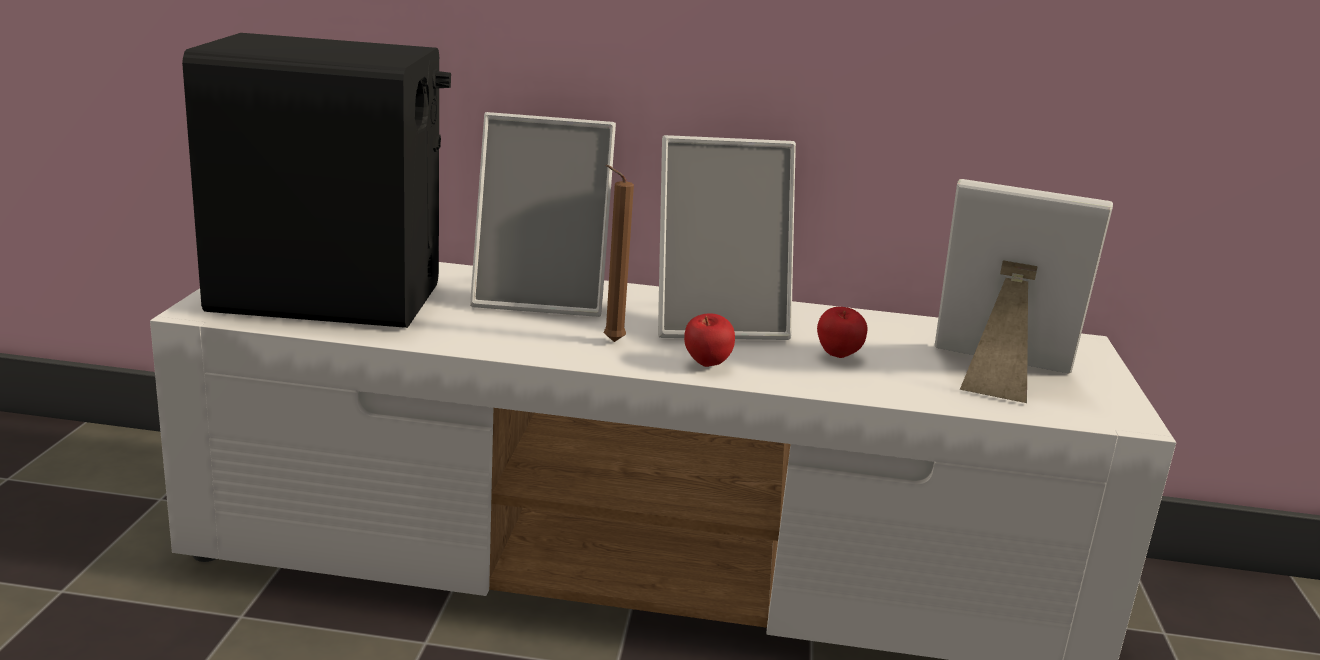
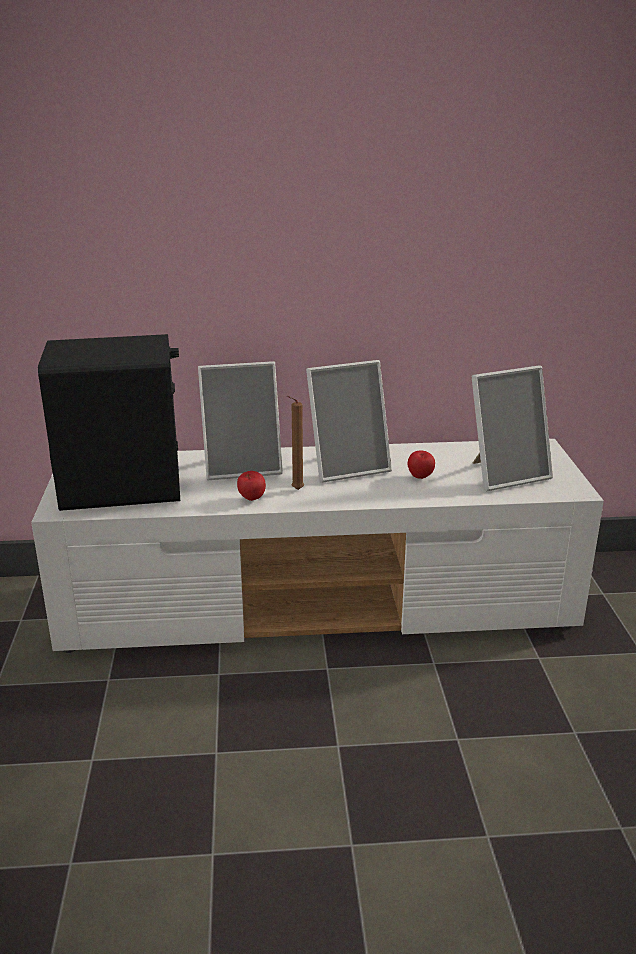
camera: 10 degrees left, 5 degrees up
apple [684,313,735,367] -> apple moved to [237,471,266,501]
picture frame [935,179,1113,403] -> picture frame turned 150 degrees clockwise [472,365,553,491]

